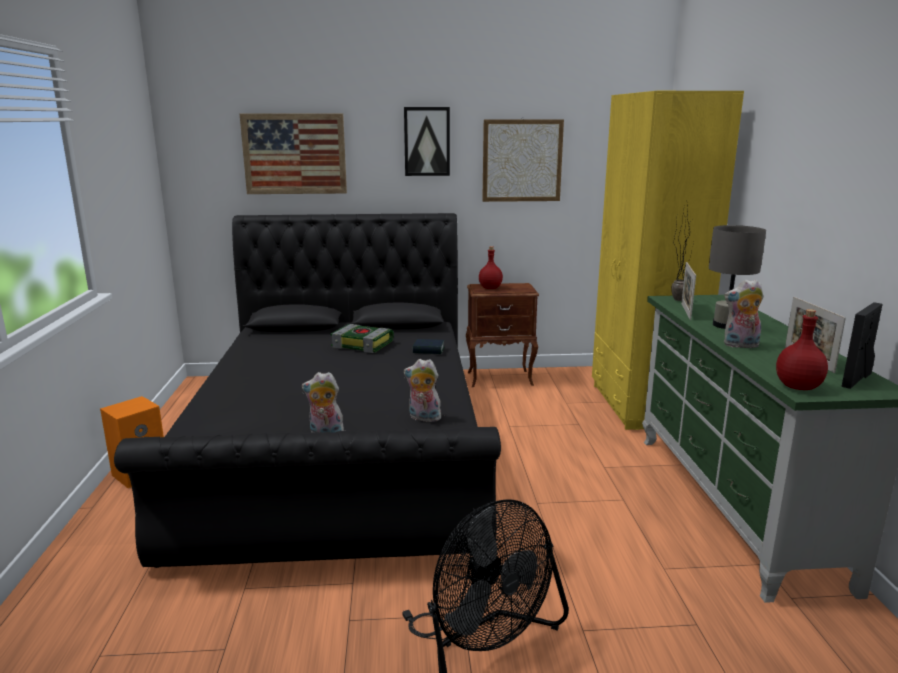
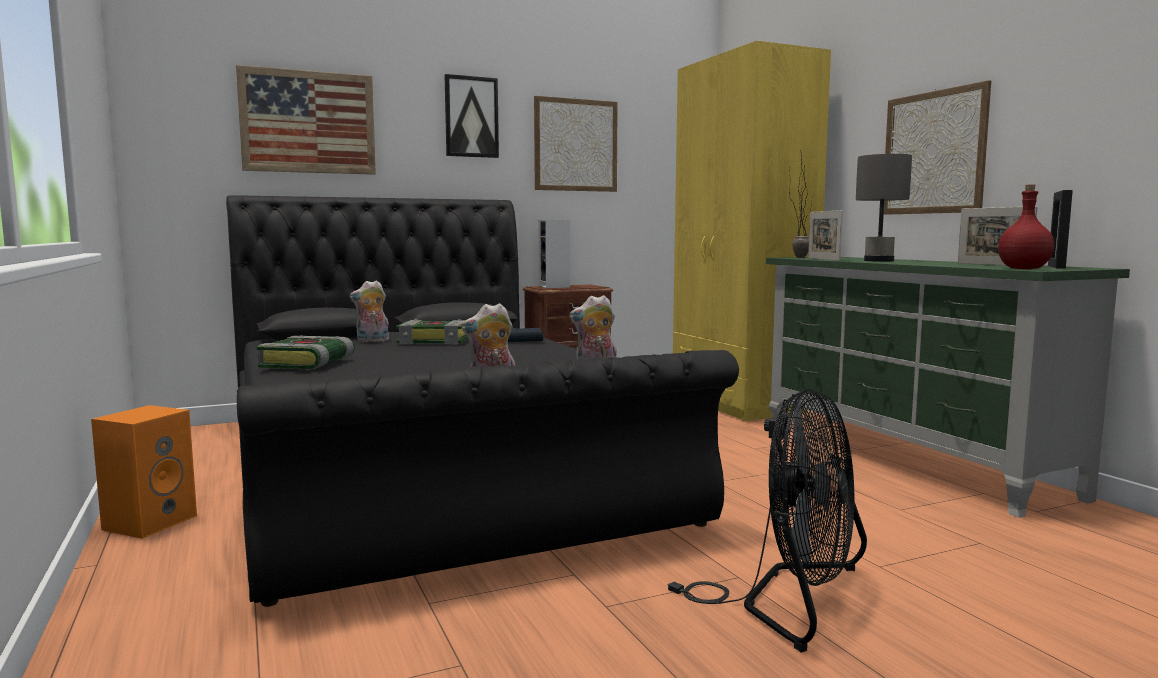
camera: 20 degrees left, 10 degrees down
red bottle [479,246,503,289] -> speaker [538,220,570,288]
plush toy [724,279,764,348] -> plush toy moved to [350,280,389,343]
none -> book [257,335,355,369]
none -> picture [884,80,991,215]

